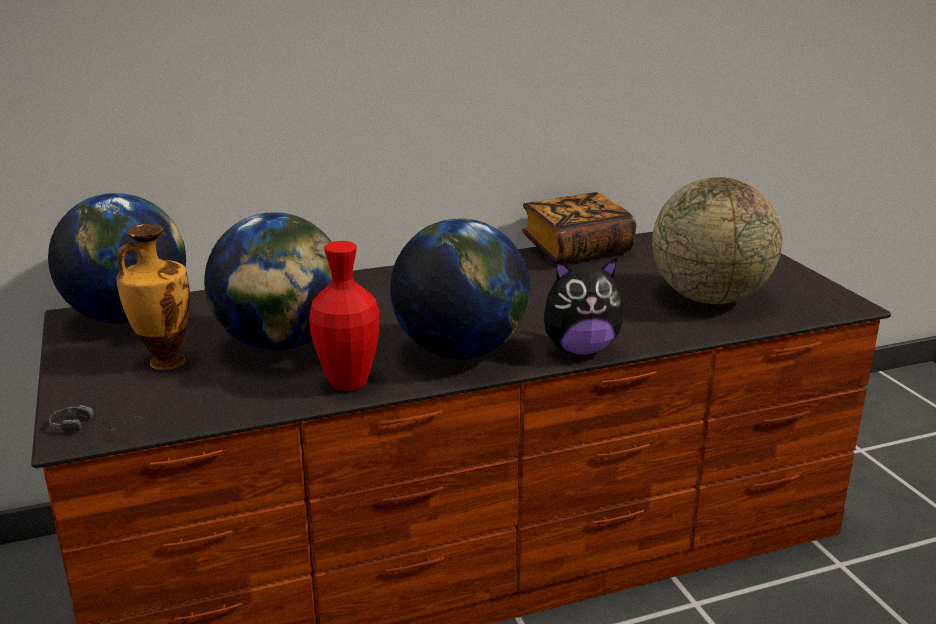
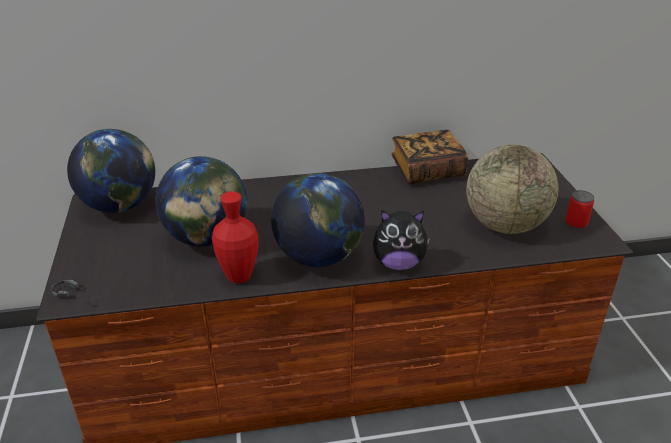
camera: 10 degrees right, 10 degrees up
vase [116,224,190,370] -> none
none -> can [565,190,594,229]

